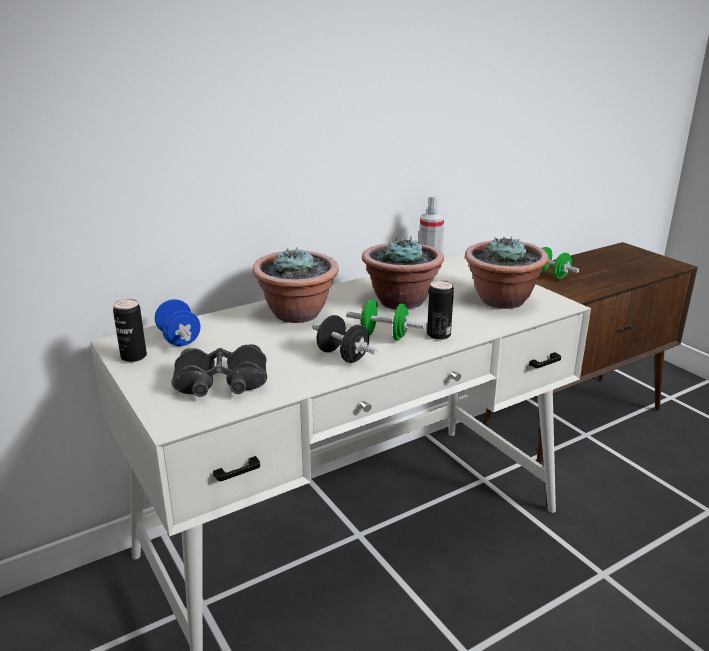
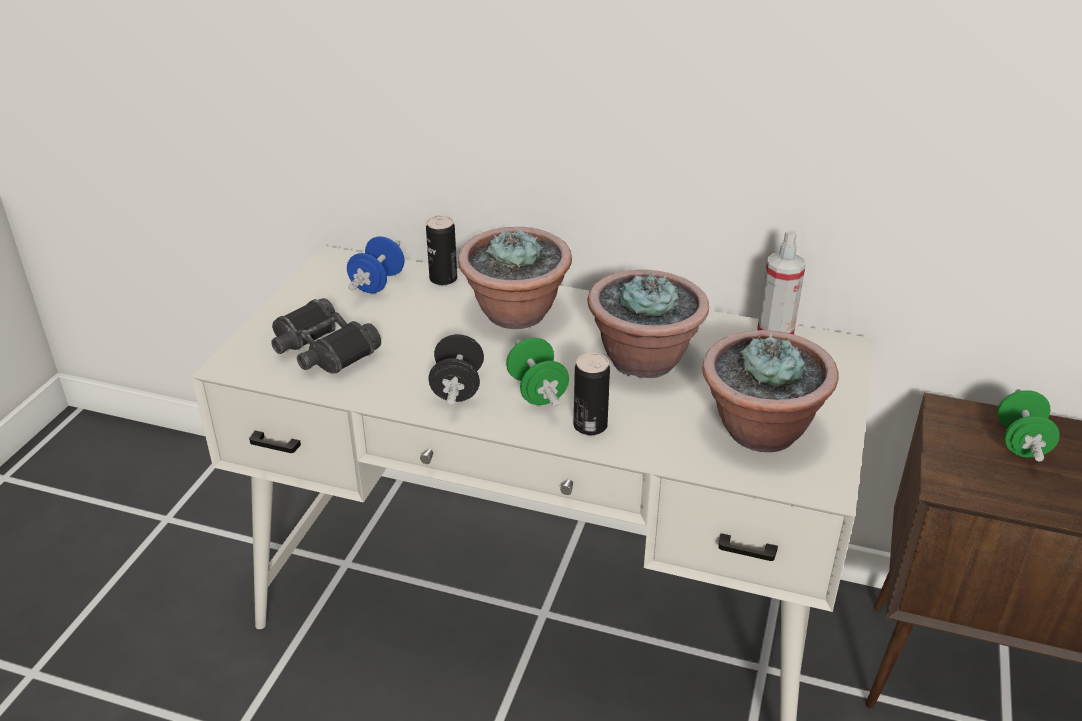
camera: 50 degrees right, 10 degrees up
can [113,299,147,362] -> can moved to [426,215,457,285]

